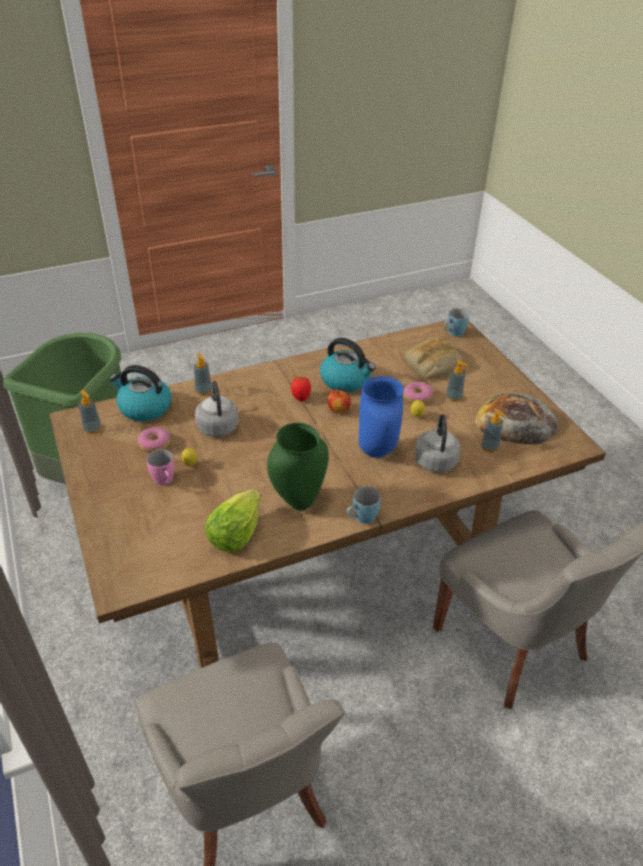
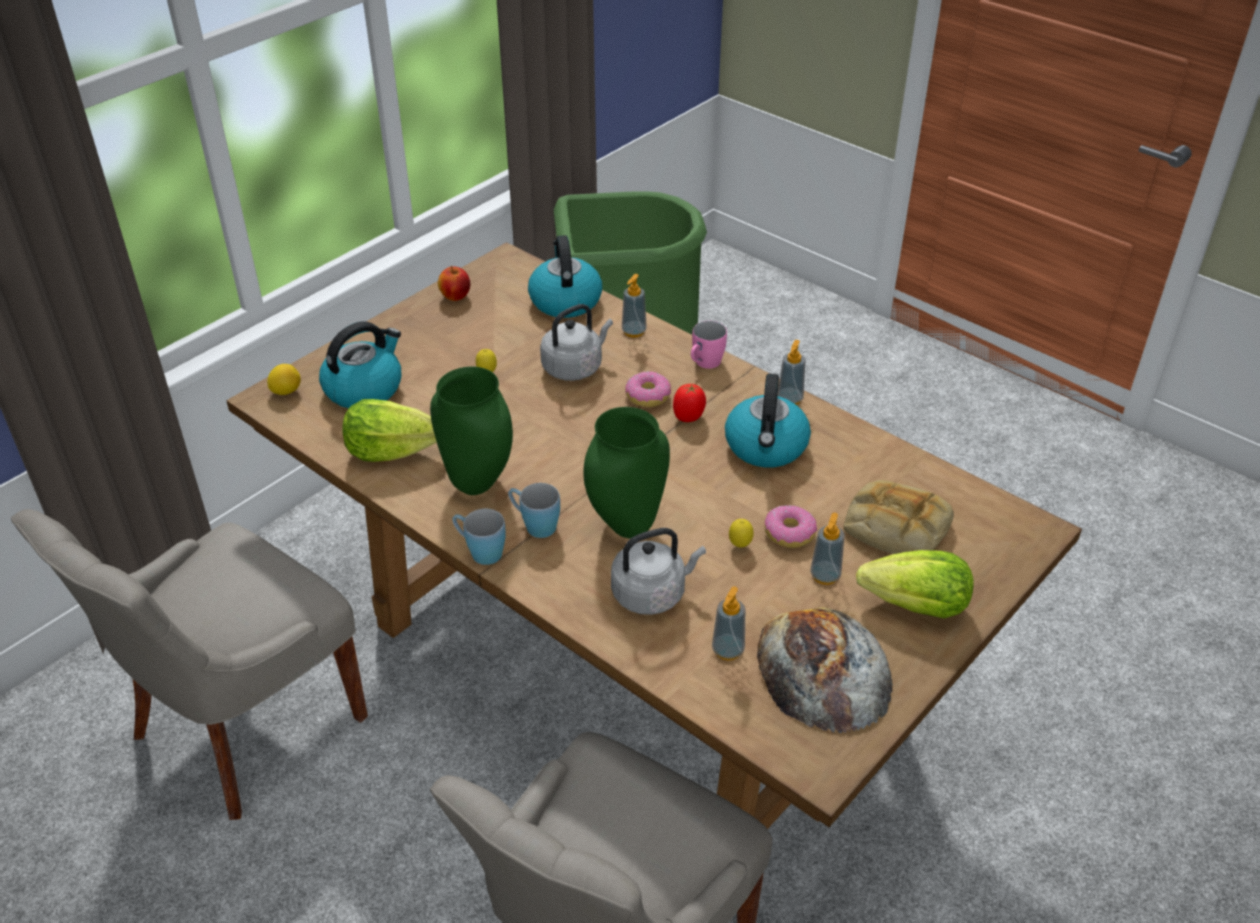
camera: 65 degrees right, 0 degrees up
soap dispenser [78,390,101,434] -> soap dispenser moved to [777,340,806,405]
donut [137,427,170,453] -> donut moved to [625,371,671,407]
pink mug [147,449,174,485] -> pink mug moved to [691,321,727,369]
apple [328,390,351,414] -> apple moved to [438,266,470,301]
blue vase [359,376,404,458] -> green vase [583,407,670,539]
blue mug [444,308,469,336] -> blue mug moved to [508,483,560,538]
none -> lemon [267,364,301,395]
none -> kettle [319,321,401,408]
none -> lettuce [856,550,974,618]

